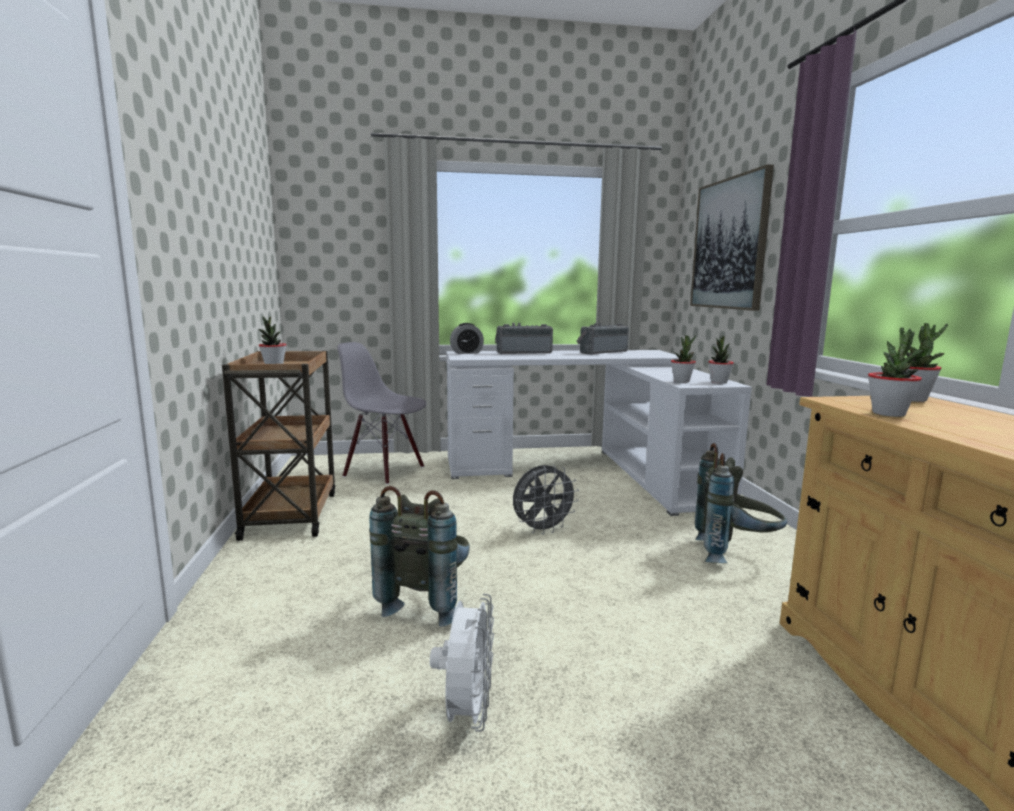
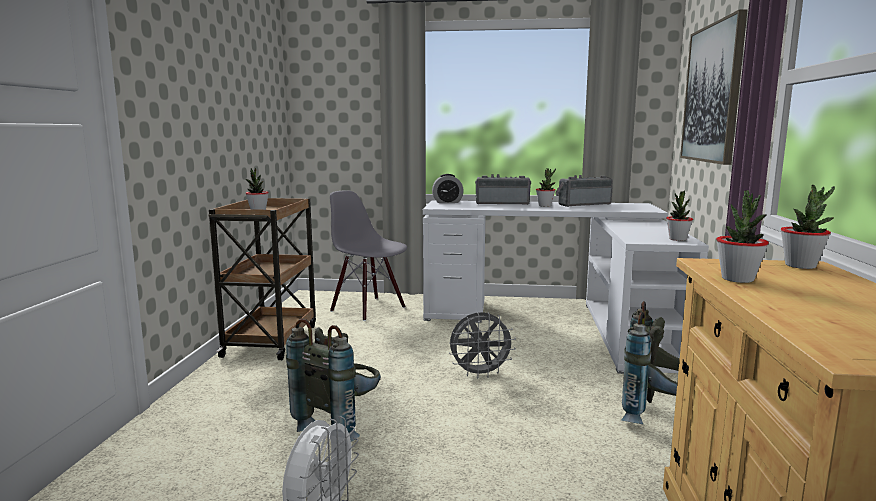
camera: 15 degrees right, 0 degrees up
potted plant [671,335,696,383] -> potted plant moved to [536,168,556,207]

